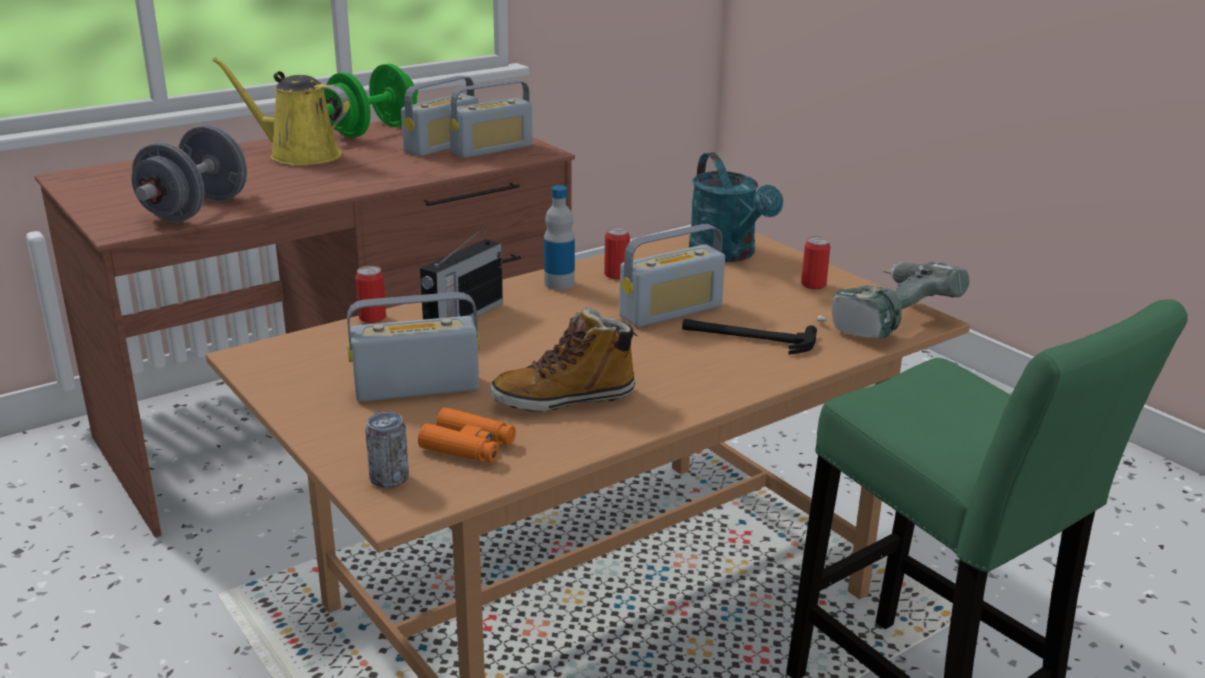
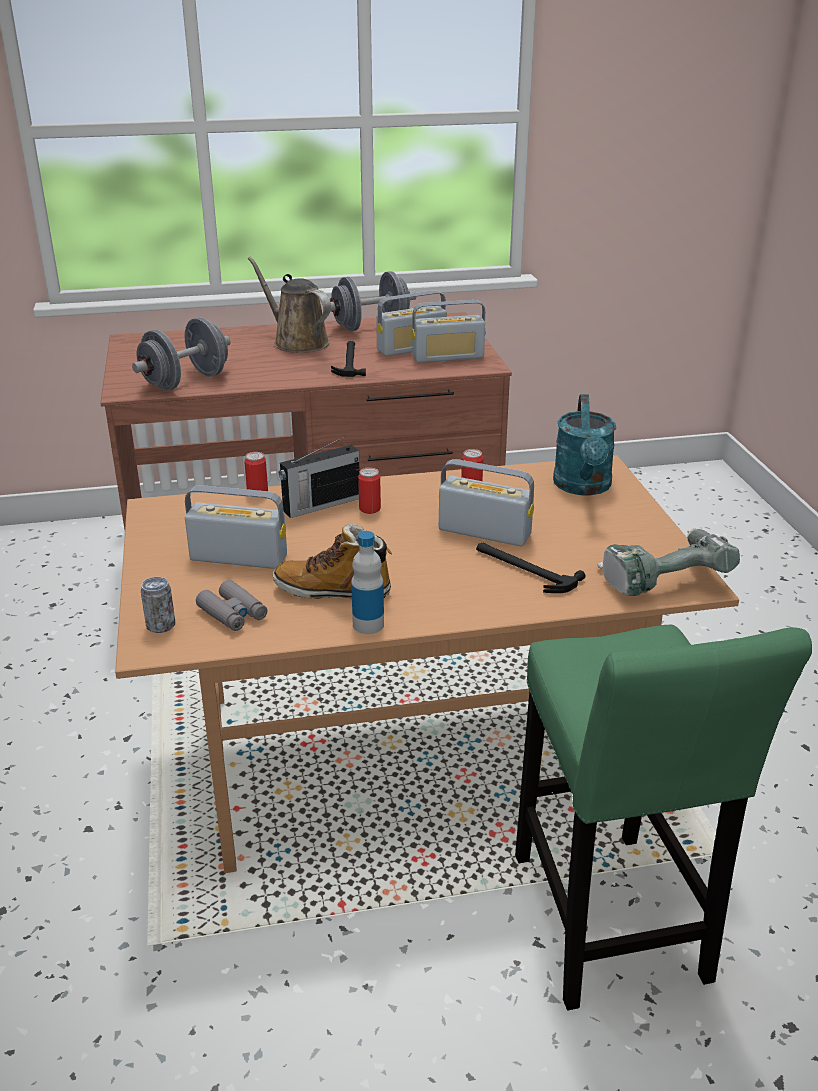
camera: 25 degrees right, 5 degrees up
yellow watering can [212,57,350,165] -> brown watering can [248,257,331,353]
green dumbbell [323,64,418,138] -> grey dumbbell [330,271,416,331]
orange binoculars [418,408,516,463] -> grey binoculars [196,580,267,631]
bottle [544,185,575,290] -> bottle moved to [351,531,384,634]
radio [619,224,725,327] -> radio turned 150 degrees counterclockwise [439,459,534,546]
can [801,236,830,289] -> can moved to [358,467,381,514]
none -> hammer [331,341,366,377]

